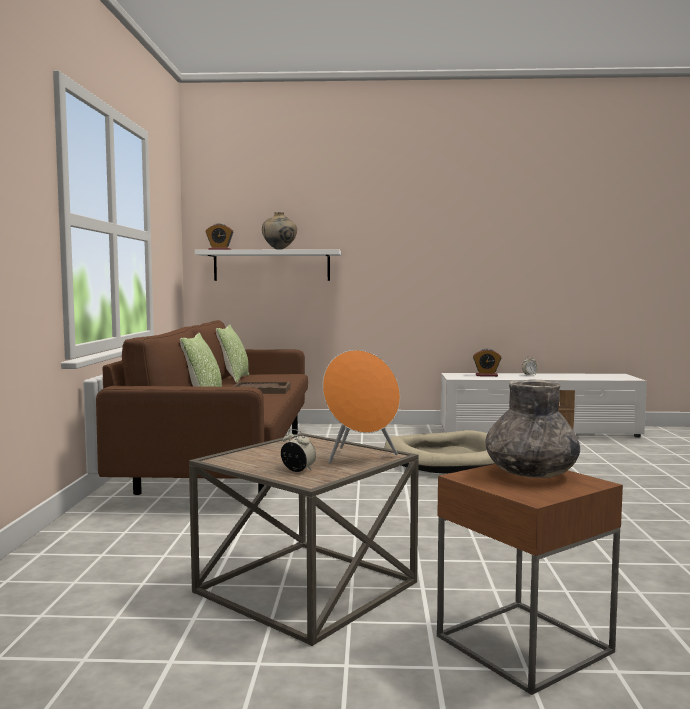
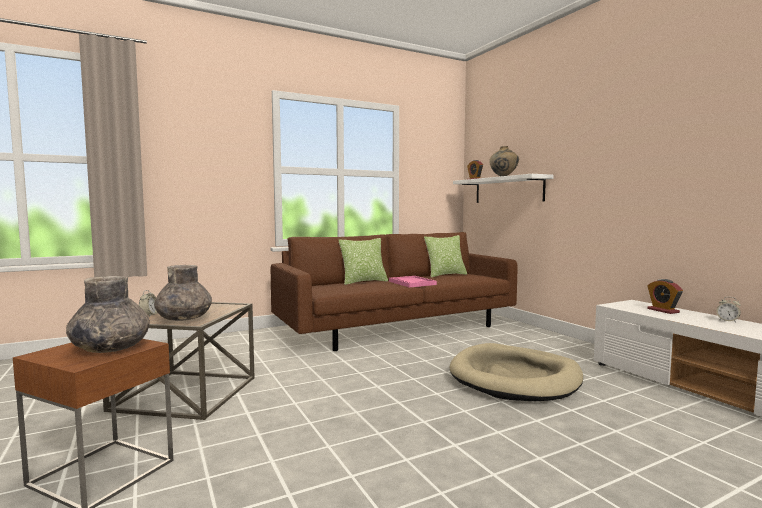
camera: 60 degrees right, 0 degrees up
brown tray [232,382,290,394] -> pink tray [389,276,437,288]
orange speaker [322,350,400,464] -> grey vase [154,265,212,321]

